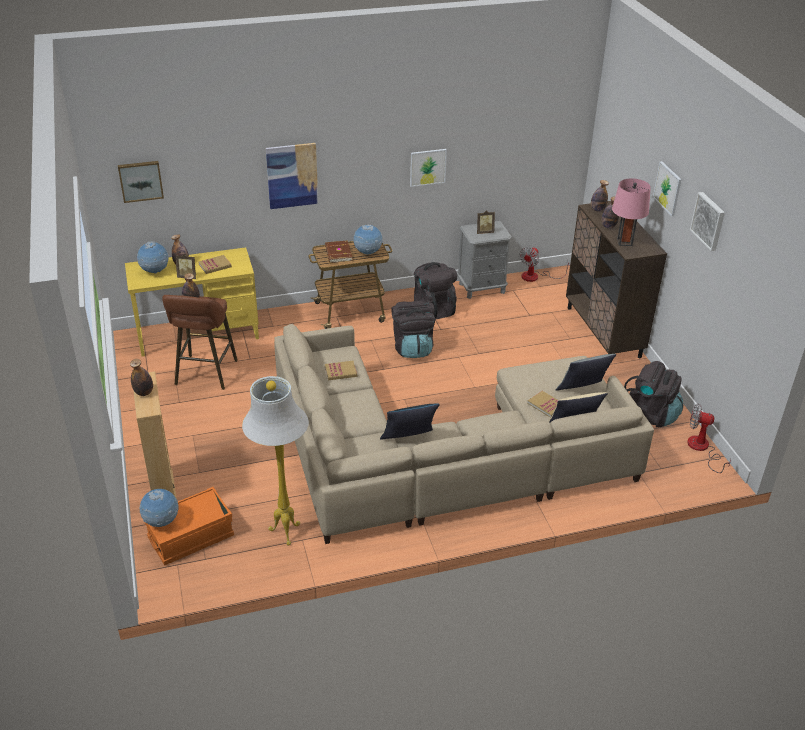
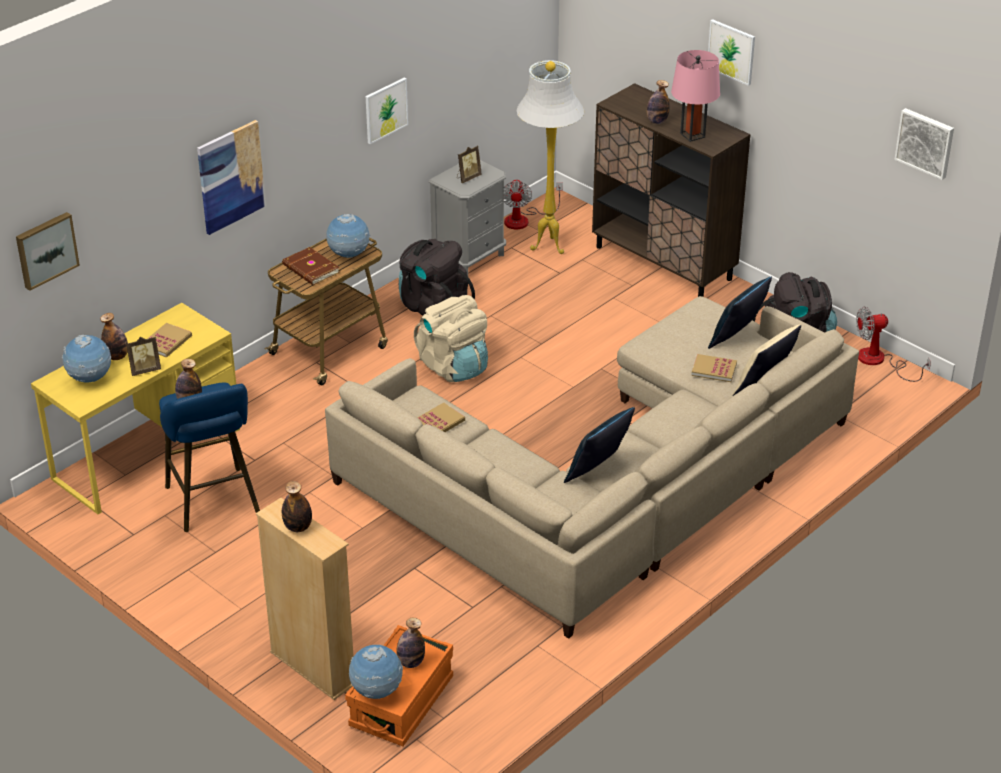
camera: 30 degrees left, 0 degrees up
brown stool [162,295,238,390] -> blue stool [159,383,260,532]
white floor lamp [242,376,309,546] -> white floor lamp moved to [517,60,584,254]
black backpack [392,301,435,358] -> beige backpack [414,295,488,382]
grey pillow [556,354,616,391] -> blue pillow [708,277,772,349]
bottle [591,180,609,212] -> bottle moved to [396,617,425,668]
picture [690,192,725,251] -> picture moved to [894,108,954,180]

